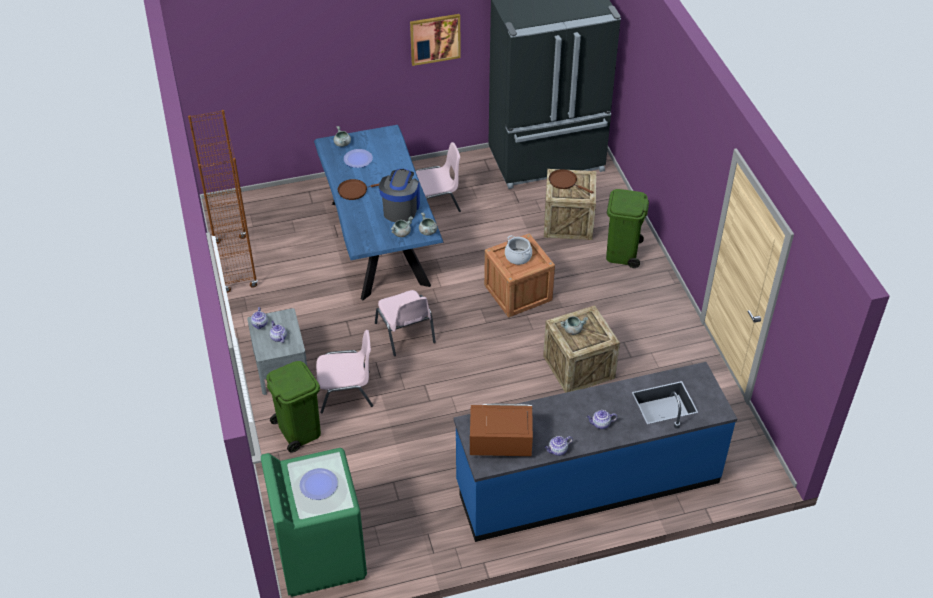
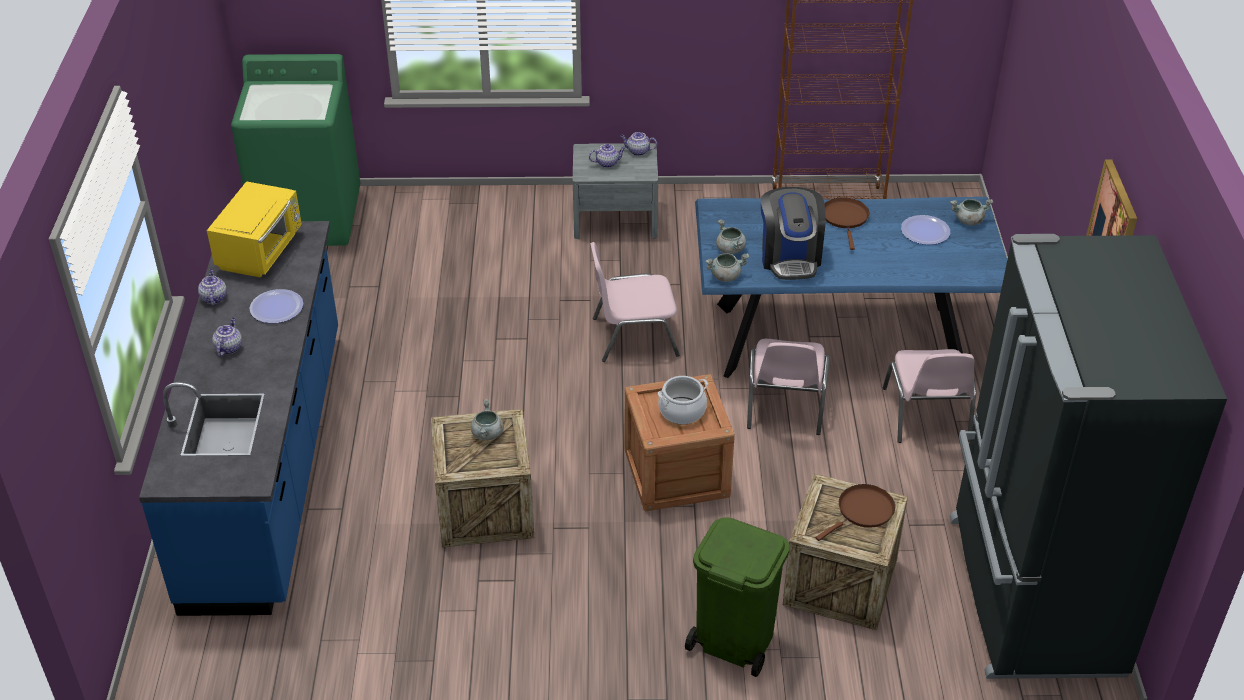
camera: 105 degrees right, 5 degrees down
green trash can [266,361,321,453] -> none
plate [300,468,338,500] -> plate moved to [249,289,303,323]
pink chair [316,330,373,414] -> pink chair moved to [747,339,830,435]
coffee machine [379,169,420,222] -> coffee machine turned 60 degrees clockwise [761,187,826,280]
brown microwave [470,404,533,456] -> yellow microwave [207,181,302,278]

